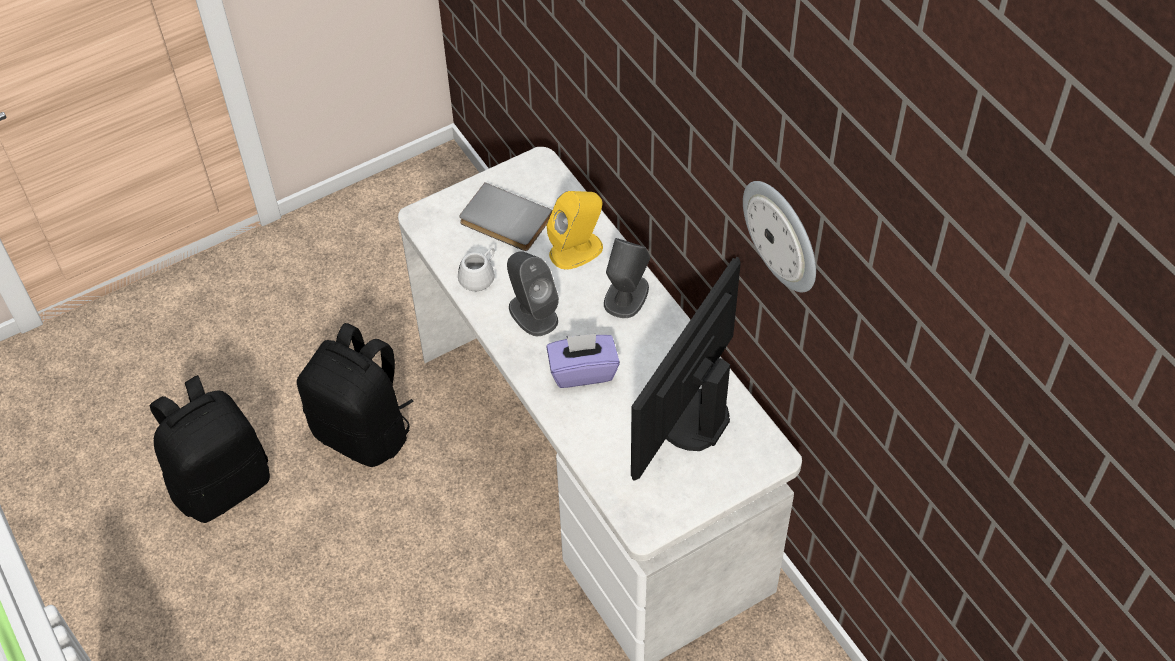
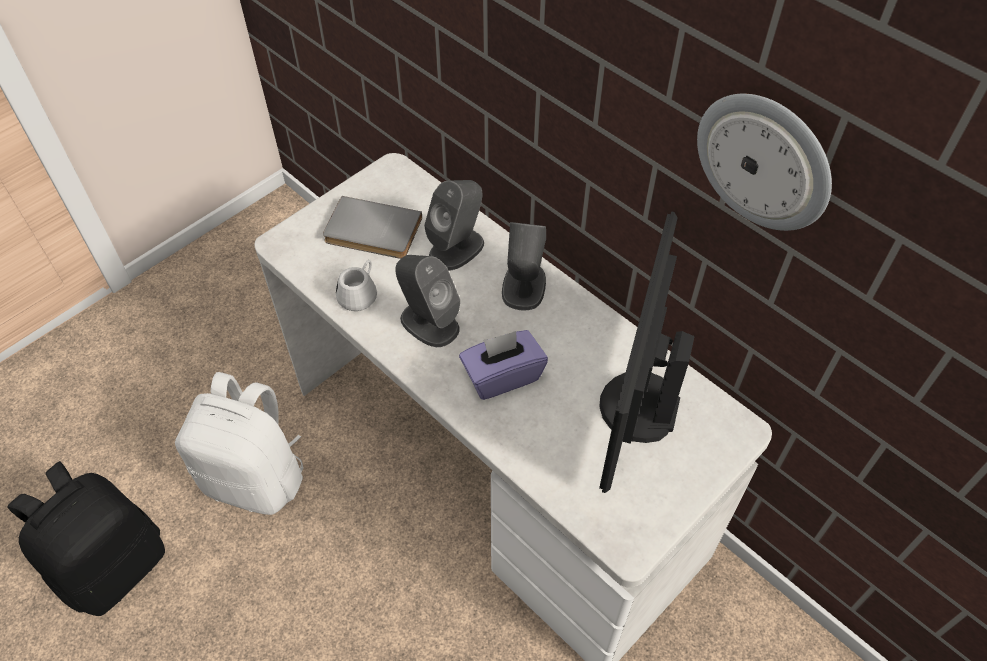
camera: 15 degrees left, 0 degrees up
black backpack [297,323,414,467] -> white backpack [175,372,304,515]
yellow speaker [547,191,603,270] -> grey speaker [424,180,484,271]

